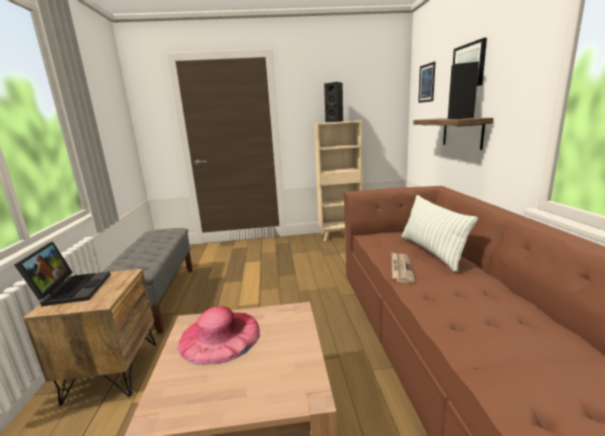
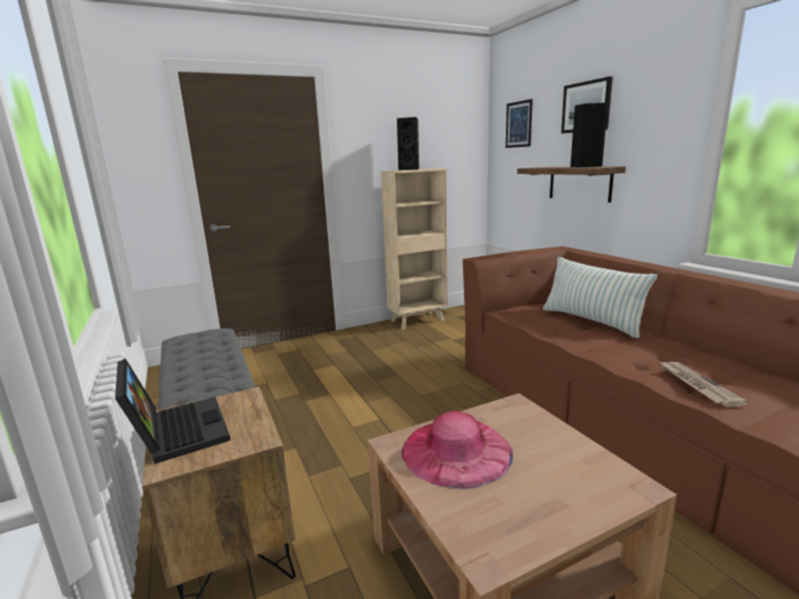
camera: 20 degrees left, 0 degrees up
newspaper [391,252,415,283] -> newspaper moved to [660,362,748,407]

